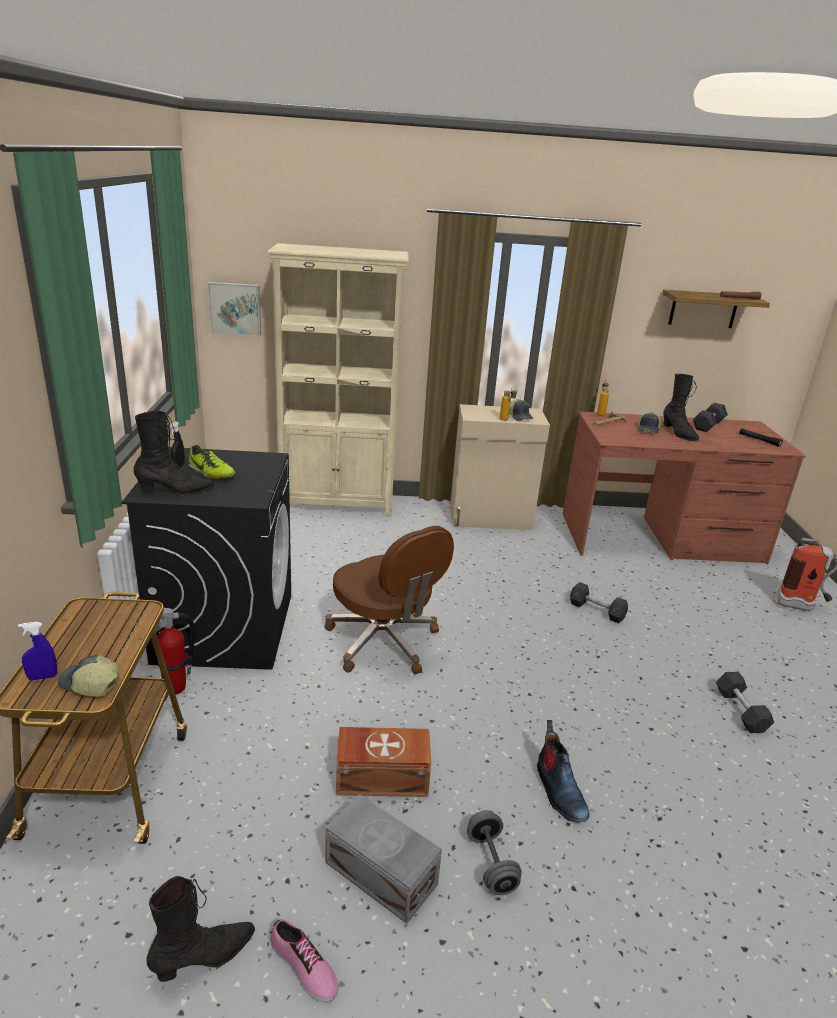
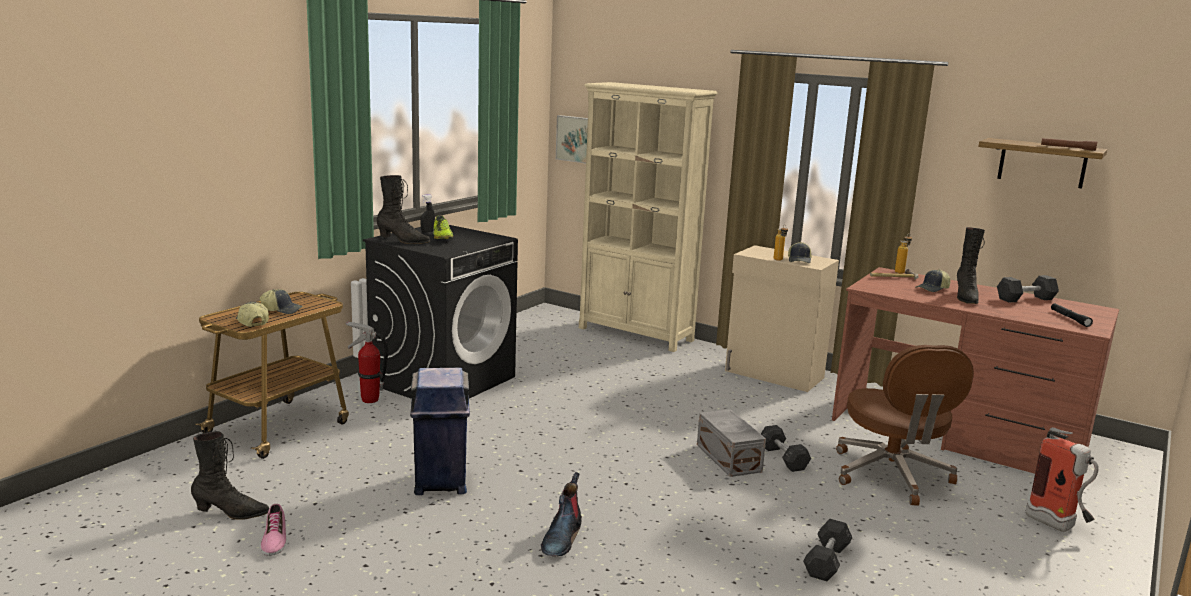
camera: 35 degrees right, 10 degrees down
blue spray bottle [18,622,57,681] -> none
brown office chair [324,526,454,674] -> brown office chair moved to [836,345,974,506]
grey storage box [325,794,442,924] -> grey storage box moved to [697,409,766,477]
brown storage box [336,727,431,797] -> blue trash can [410,368,470,495]
grey dumbbell [467,810,522,895] -> none
none -> cap [260,289,303,314]

